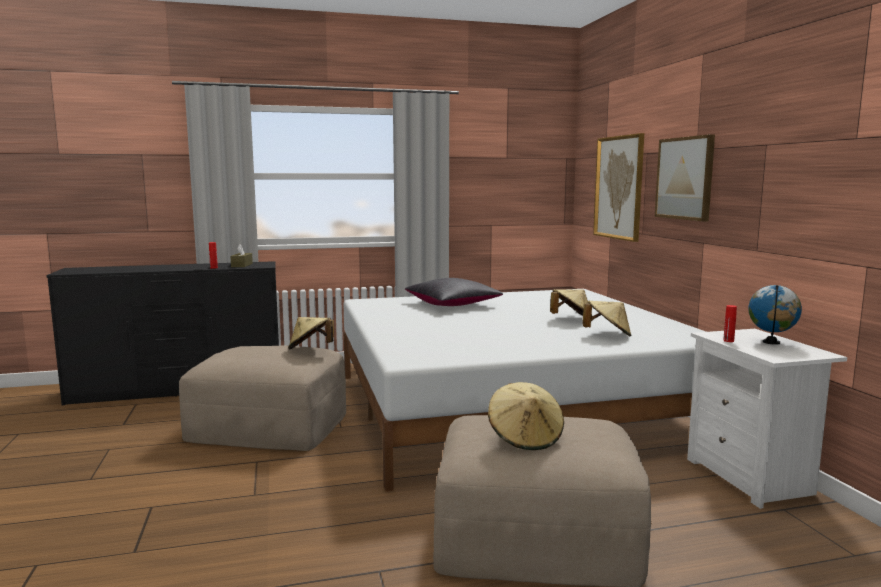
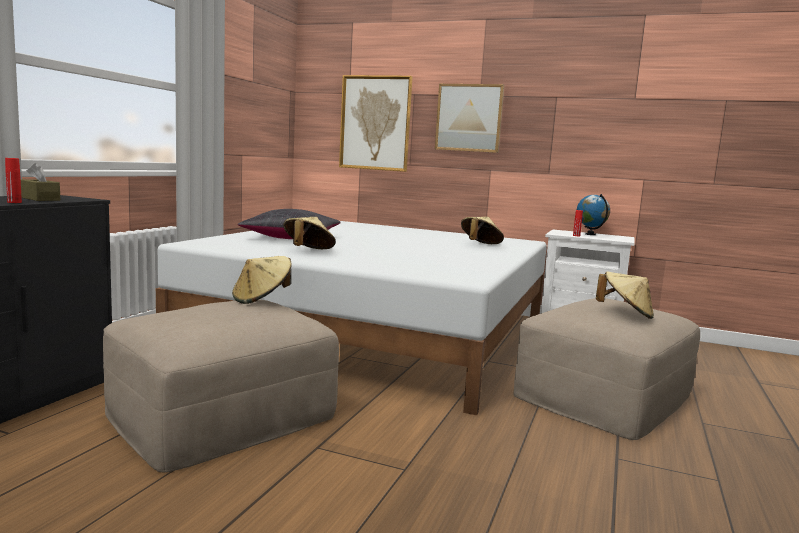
camera: 55 degrees left, 0 degrees up
beige hat [550,289,592,317] -> beige hat moved to [283,217,336,249]

